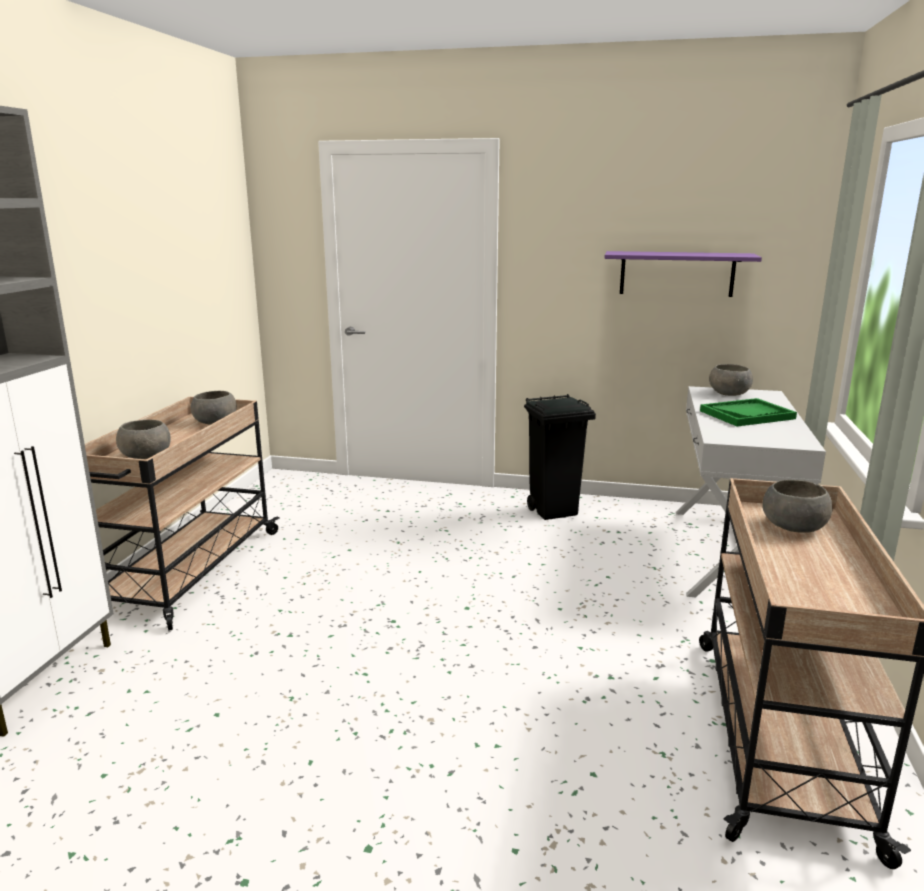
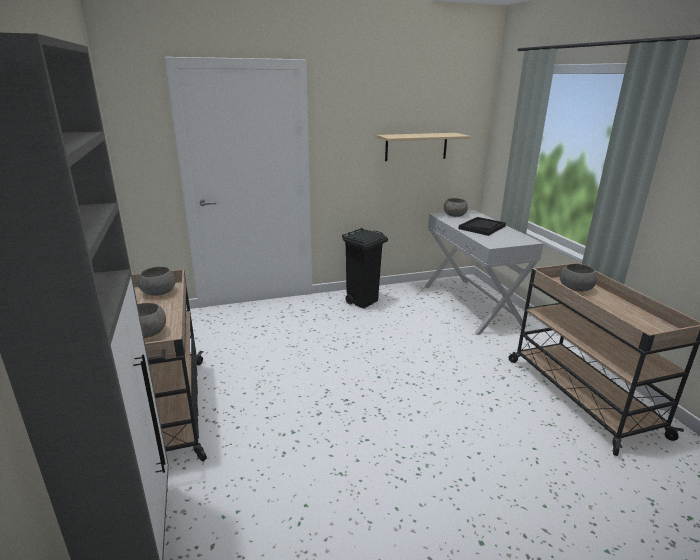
camera: 30 degrees left, 5 degrees up
purple shelf [604,251,762,297] -> beige shelf [377,133,470,161]
green tray [700,398,797,427] -> black tray [459,217,506,236]

